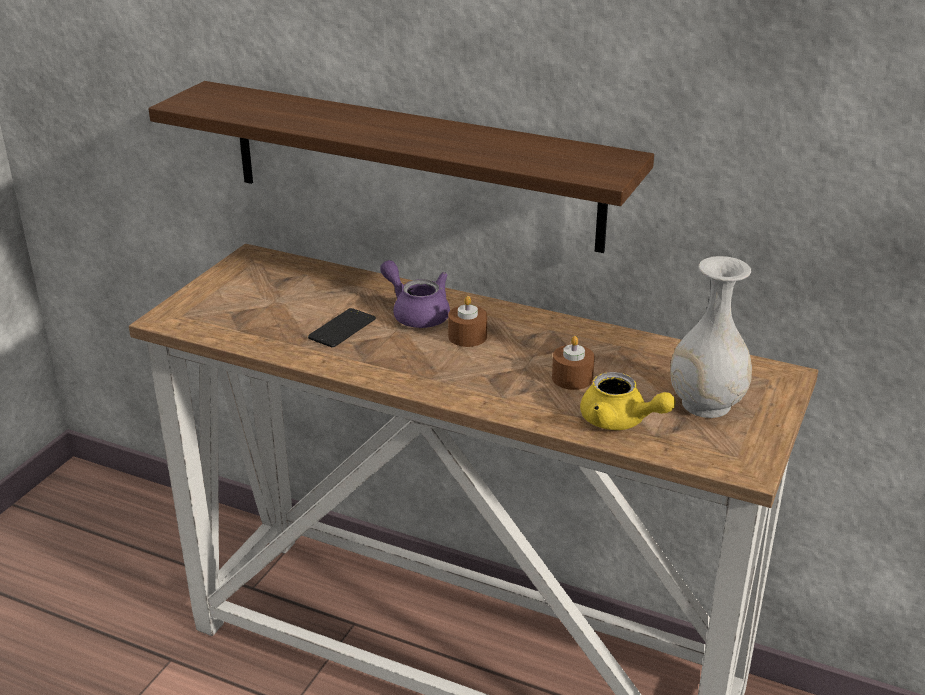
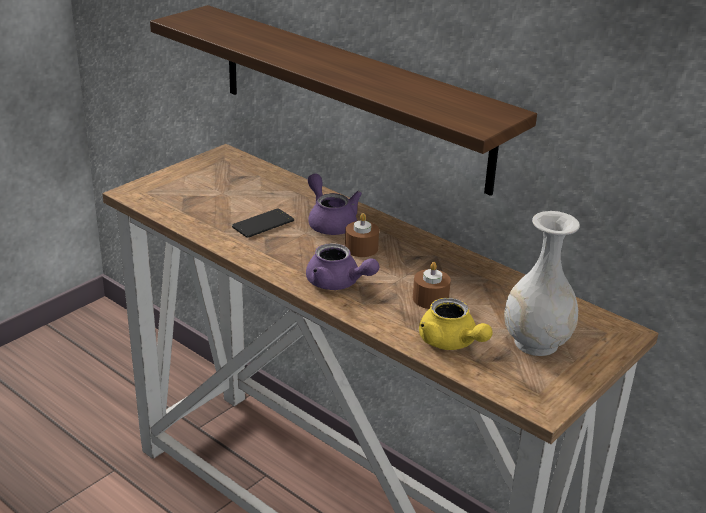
camera: 15 degrees right, 0 degrees up
none -> purple teapot [306,243,380,290]

